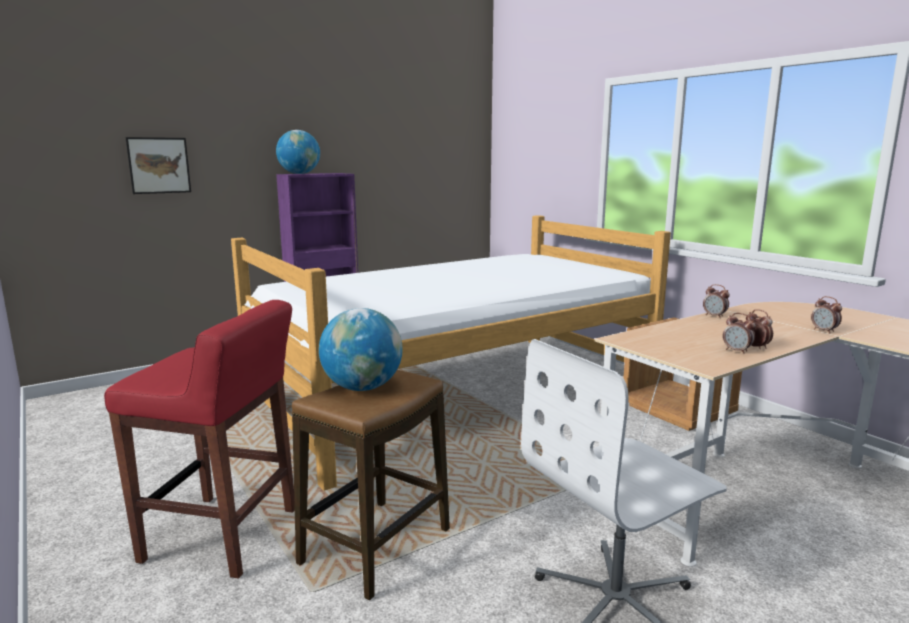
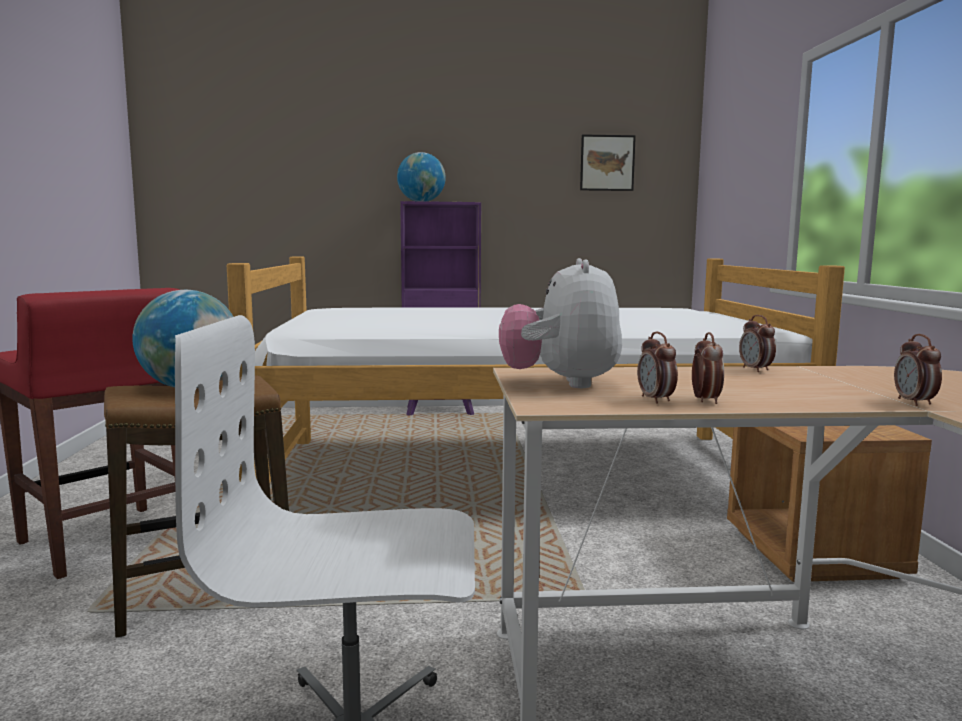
camera: 30 degrees right, 5 degrees down
picture [125,137,191,194] -> picture moved to [580,134,636,191]
none -> plush toy [499,258,622,388]

